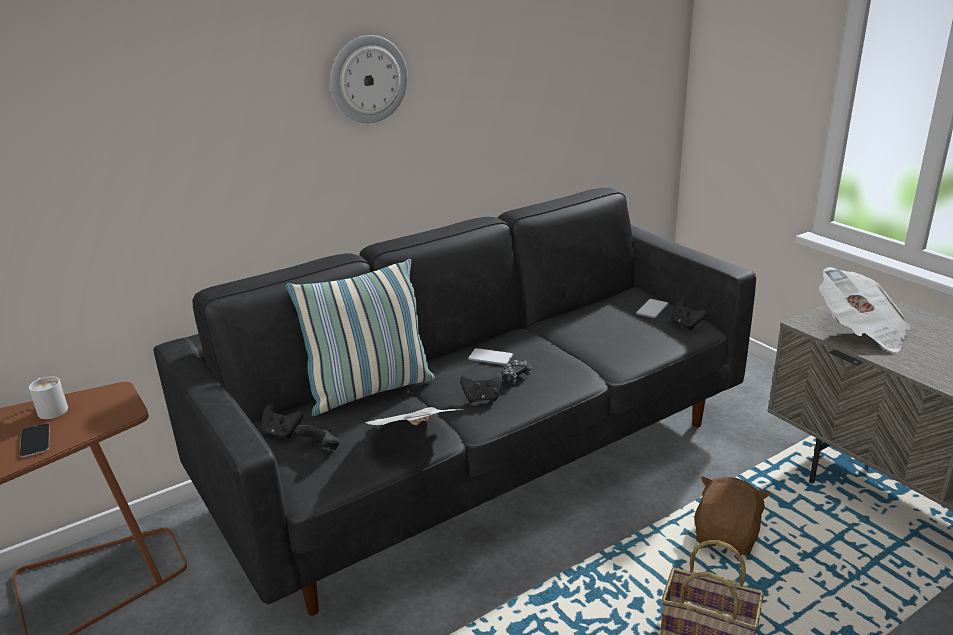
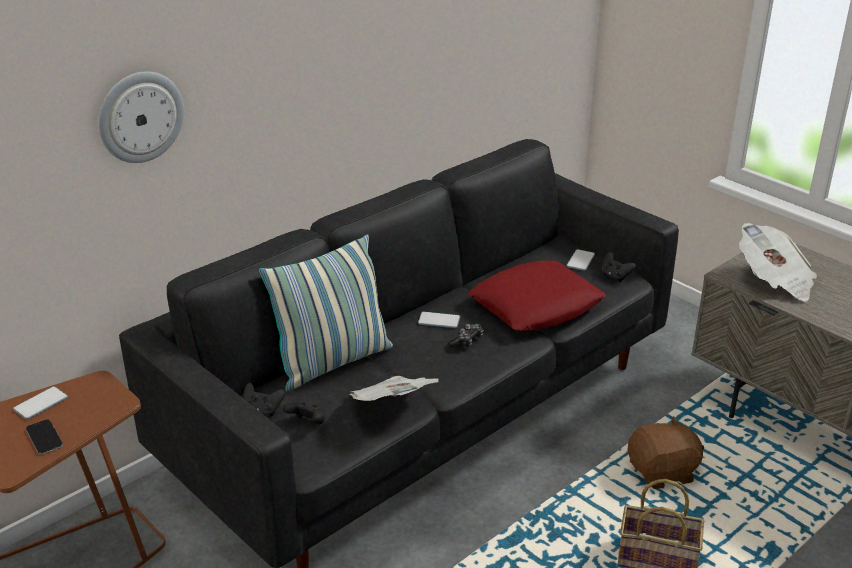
camera: 10 degrees left, 5 degrees up
white mug [29,376,68,419] -> phone [13,386,68,419]
wall clock [330,35,408,123] -> wall clock moved to [98,72,184,163]
black game controller [460,373,503,403] -> none
brown plush toy [694,476,770,555] -> brown plush toy turned 60 degrees clockwise [627,417,704,489]
none -> red pillow [468,260,606,331]

